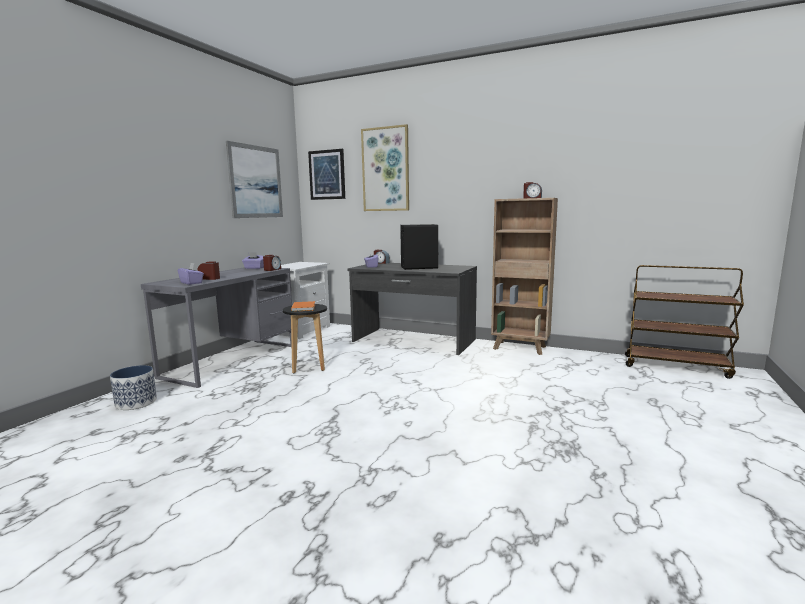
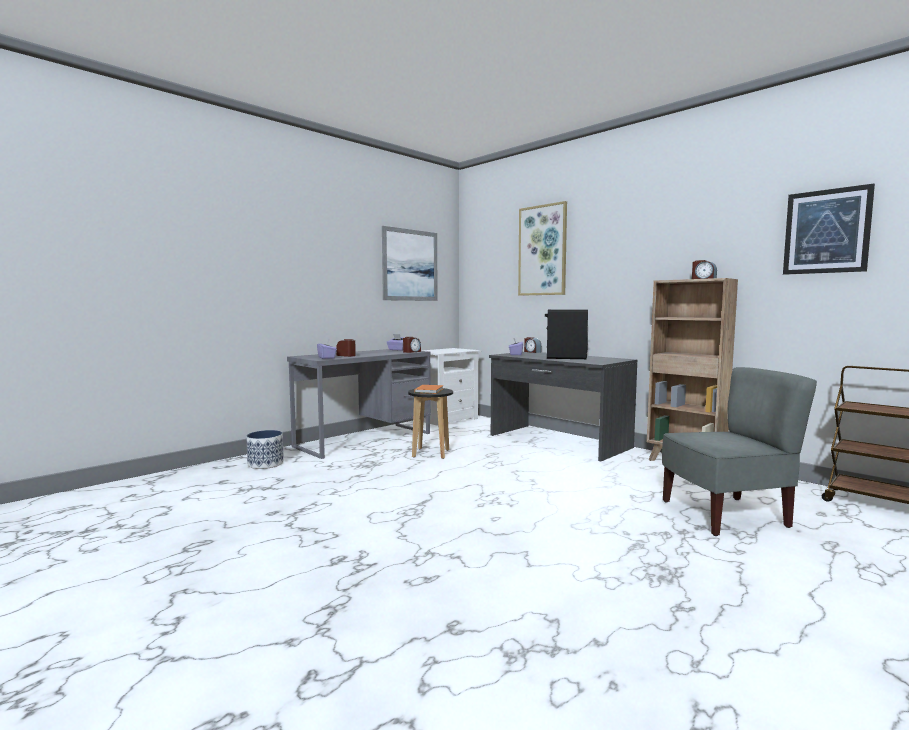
camera: 20 degrees right, 5 degrees down
picture [308,149,345,200] -> picture moved to [783,184,875,275]
none -> grey chair [662,367,817,536]

